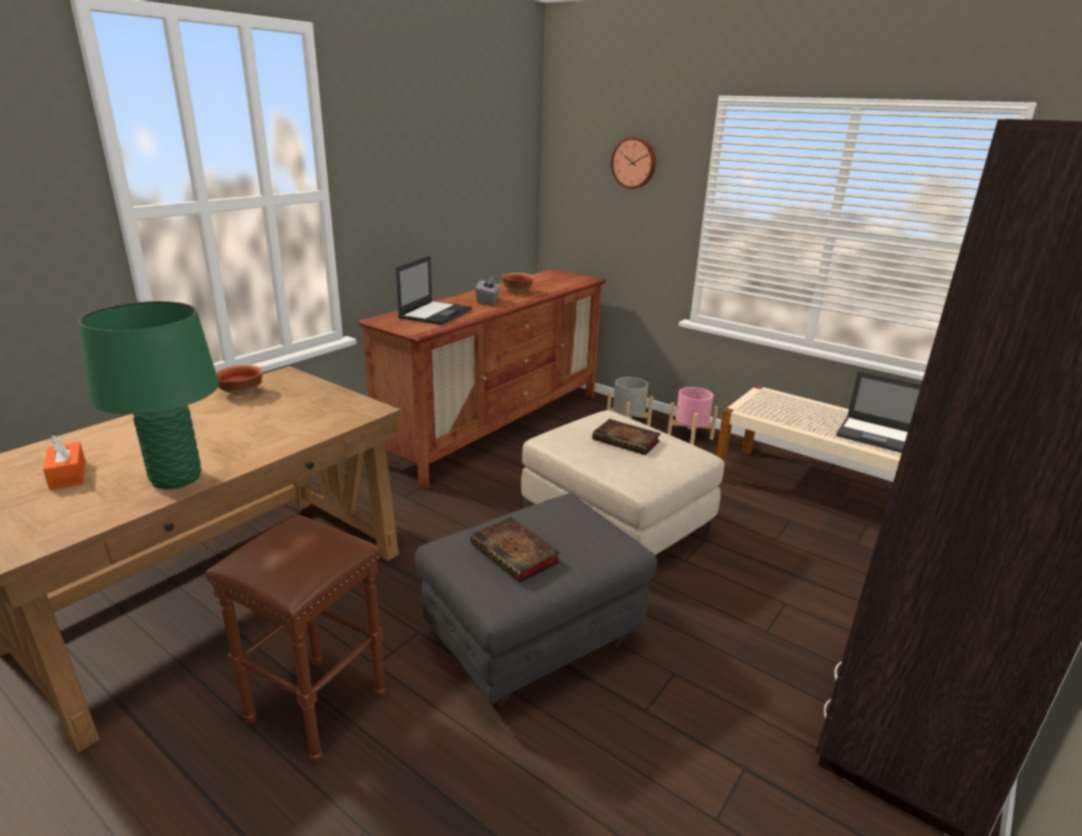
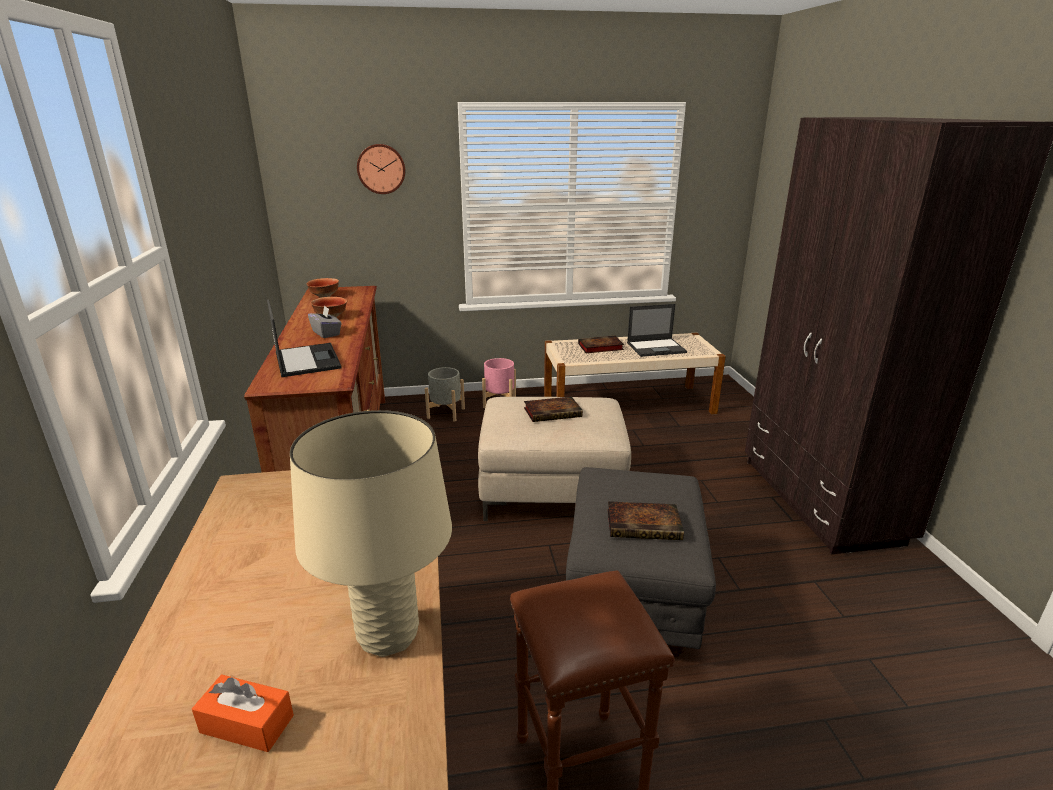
camera: 45 degrees left, 0 degrees up
green table lamp [79,301,219,490] -> beige table lamp [290,410,452,657]
bowl [216,365,263,396] -> bowl moved to [306,278,339,298]
none -> book [578,336,624,353]

